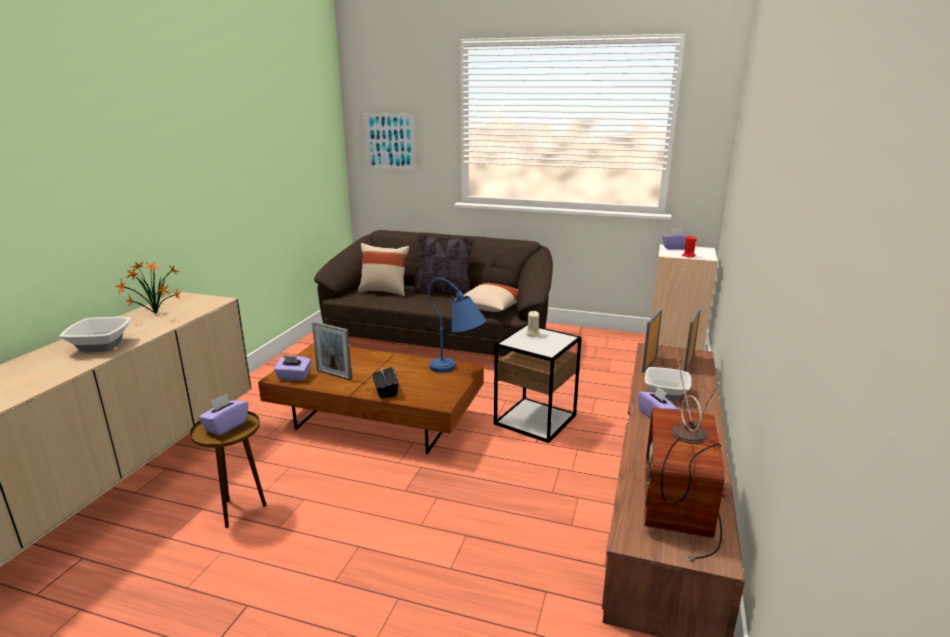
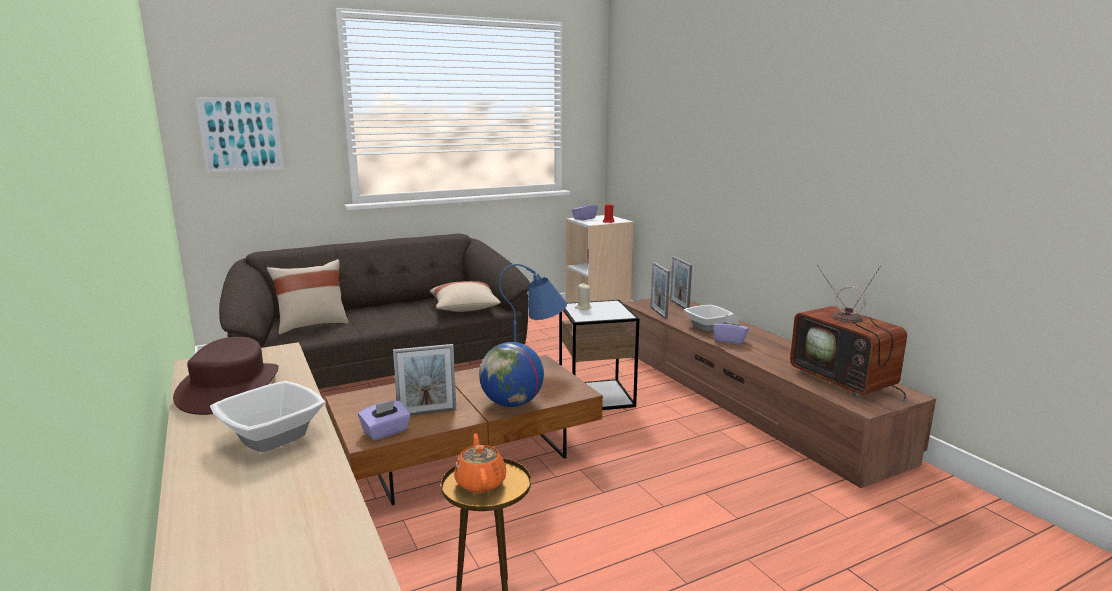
camera: 45 degrees left, 5 degrees down
potted plant [116,261,181,314] -> brown hat [173,337,279,415]
purple tissue box [199,393,248,436] -> orange teapot [454,433,506,493]
black tissue box [372,366,398,398] -> globe [479,342,544,407]
black pillow [413,234,474,295] -> none

